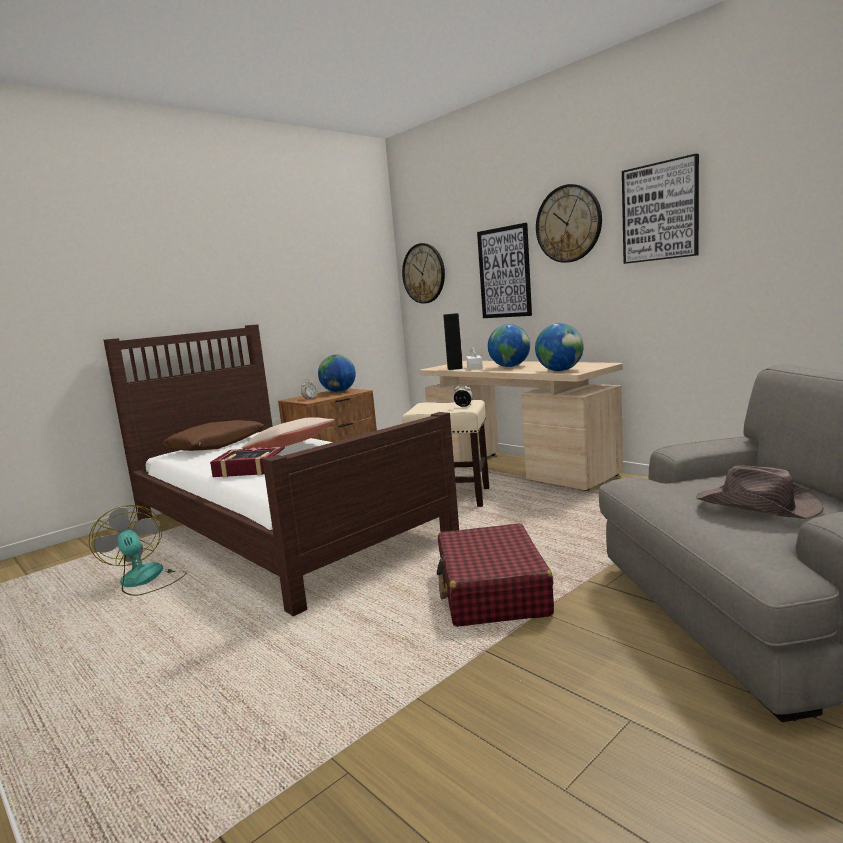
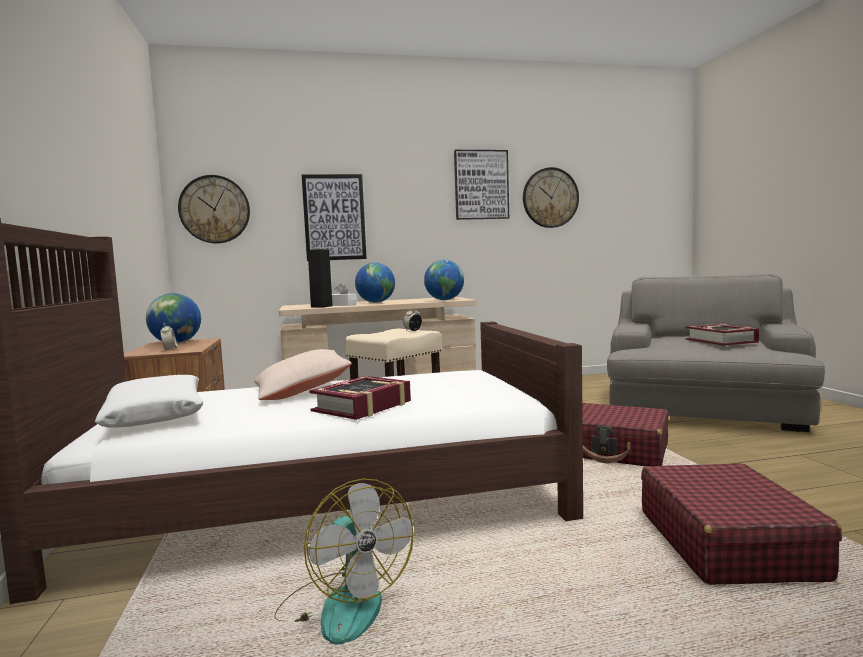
camera: 60 degrees left, 5 degrees down
fan [89,505,187,596] -> fan turned 120 degrees counterclockwise [274,479,414,644]
brown pillow [162,420,265,451] -> white pillow [94,375,203,428]
wall clock [536,184,602,263] -> wall clock moved to [523,167,579,228]
brown hat [696,465,824,519] -> book [685,324,759,346]
none -> red suitcase [641,463,842,585]

